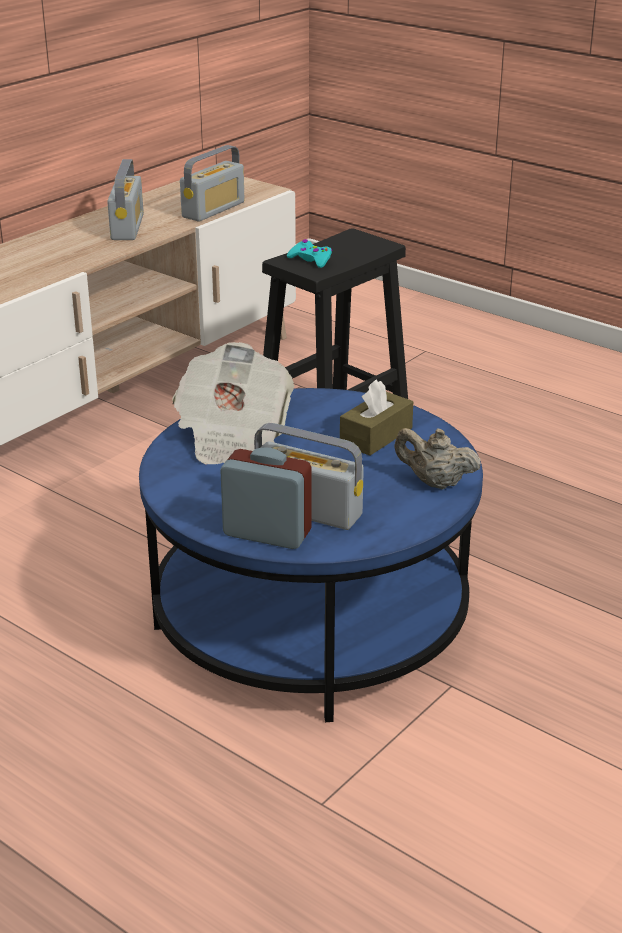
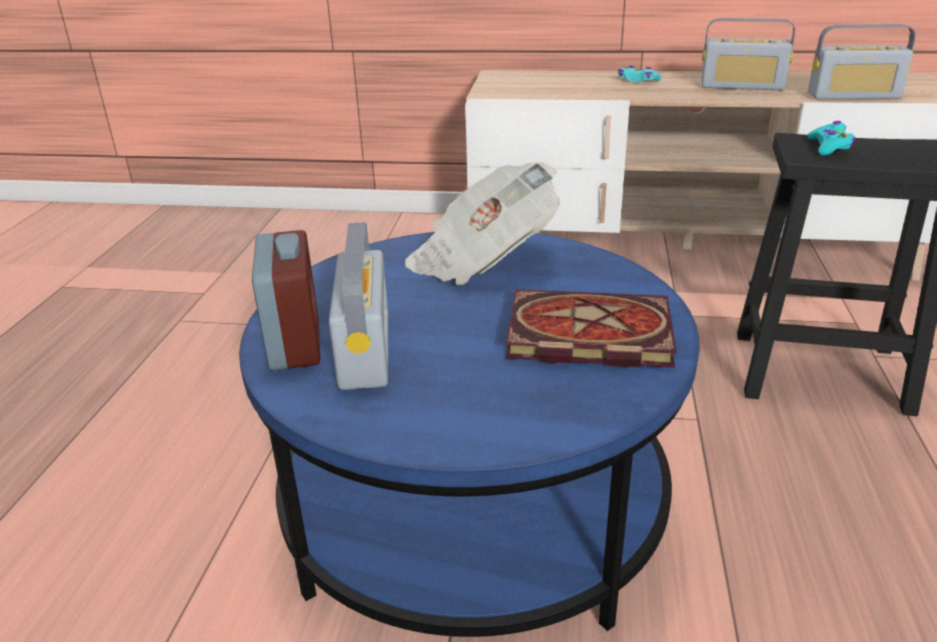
camera: 60 degrees right, 0 degrees up
radio [107,159,144,240] -> radio turned 45 degrees clockwise [701,18,795,90]
brown tissue box [340,379,413,456] -> book [506,289,677,368]
beige teapot [394,428,481,490] -> none
none -> turquoise game controller [618,66,662,82]

